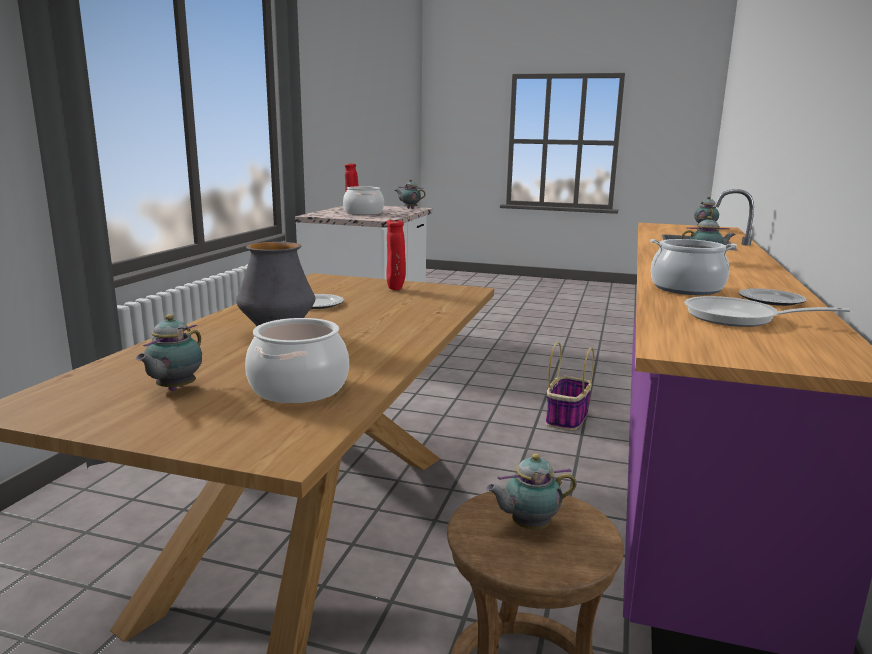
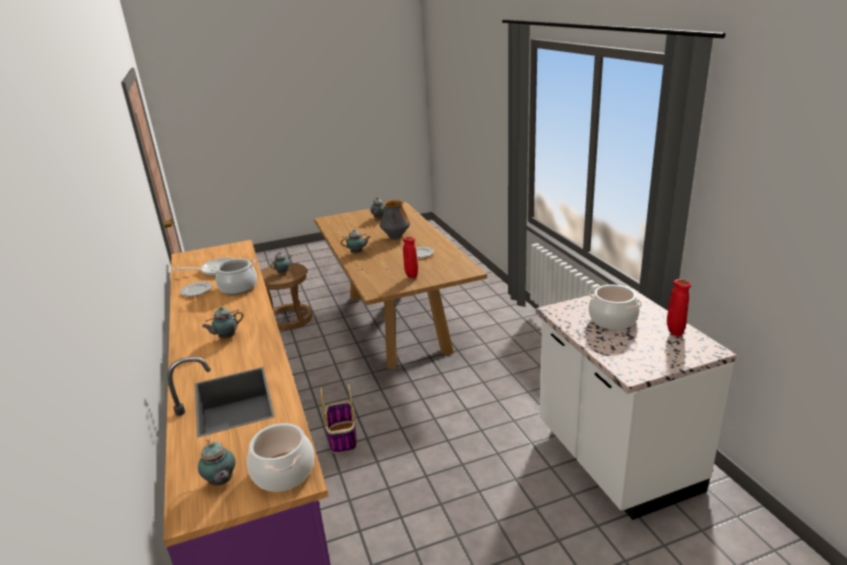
camera: 145 degrees right, 10 degrees up
cooking pot [245,318,349,403] -> cooking pot moved to [247,423,314,492]
teapot [395,180,426,209] -> teapot moved to [341,230,370,254]

